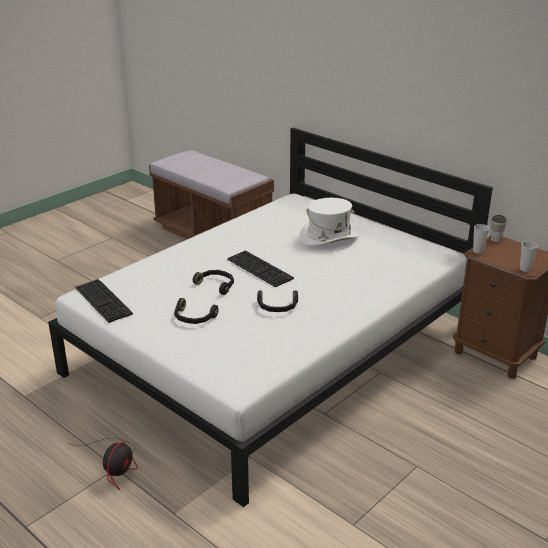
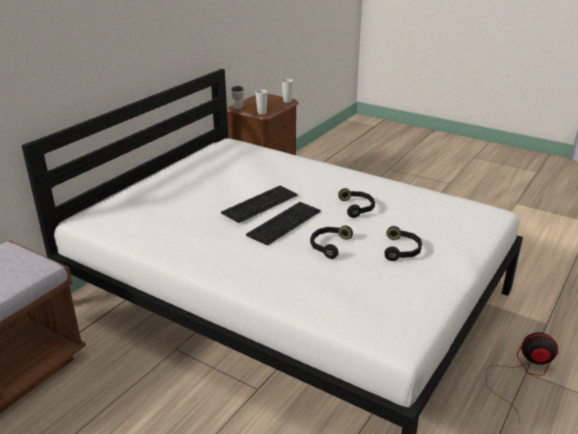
camera: 100 degrees left, 0 degrees up
keyboard [75,279,133,323] -> keyboard moved to [221,185,298,223]
white hat [299,198,359,246] -> none

